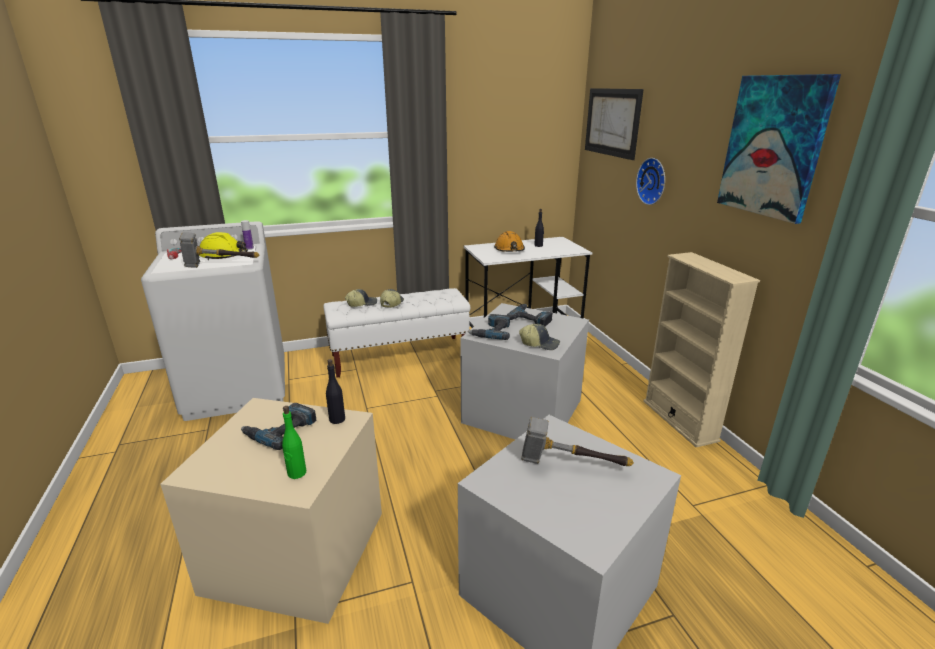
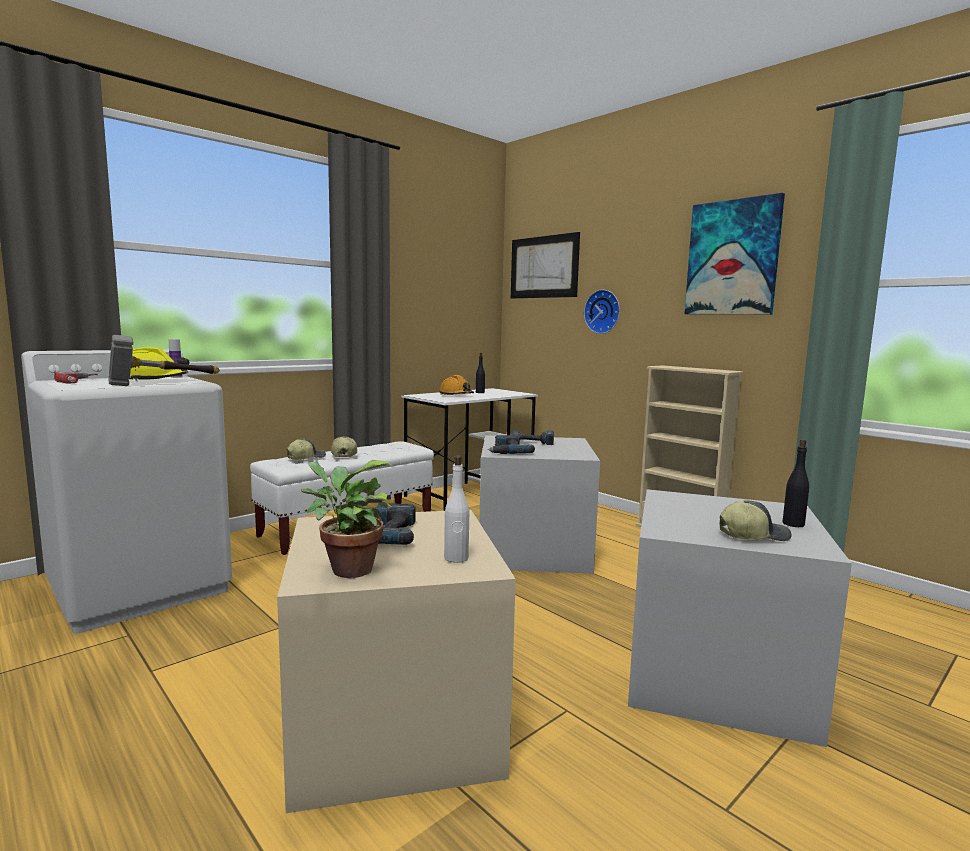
camera: 25 degrees left, 15 degrees down
green bottle [282,406,306,479] -> white bottle [444,455,469,563]
black bottle [326,359,345,424] -> black bottle moved to [782,439,809,527]
cap [519,324,560,350] -> cap moved to [719,500,792,541]
hammer [521,417,634,466] -> none
none -> potted plant [301,460,393,578]

